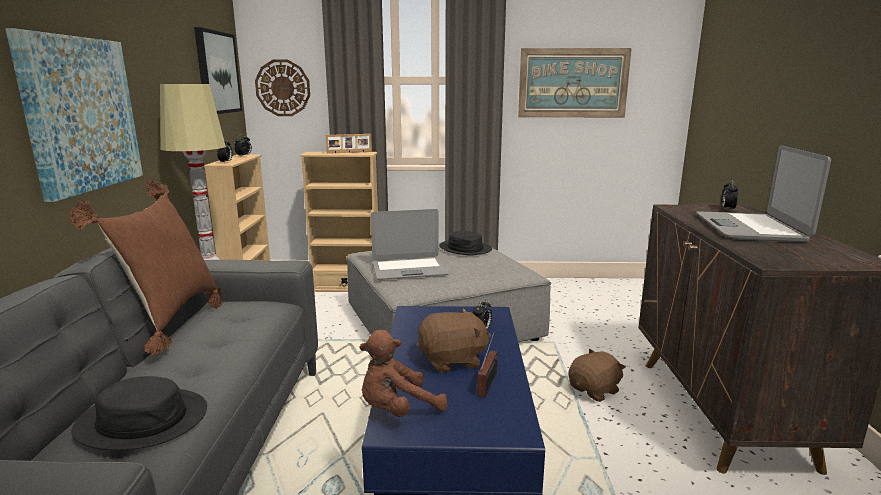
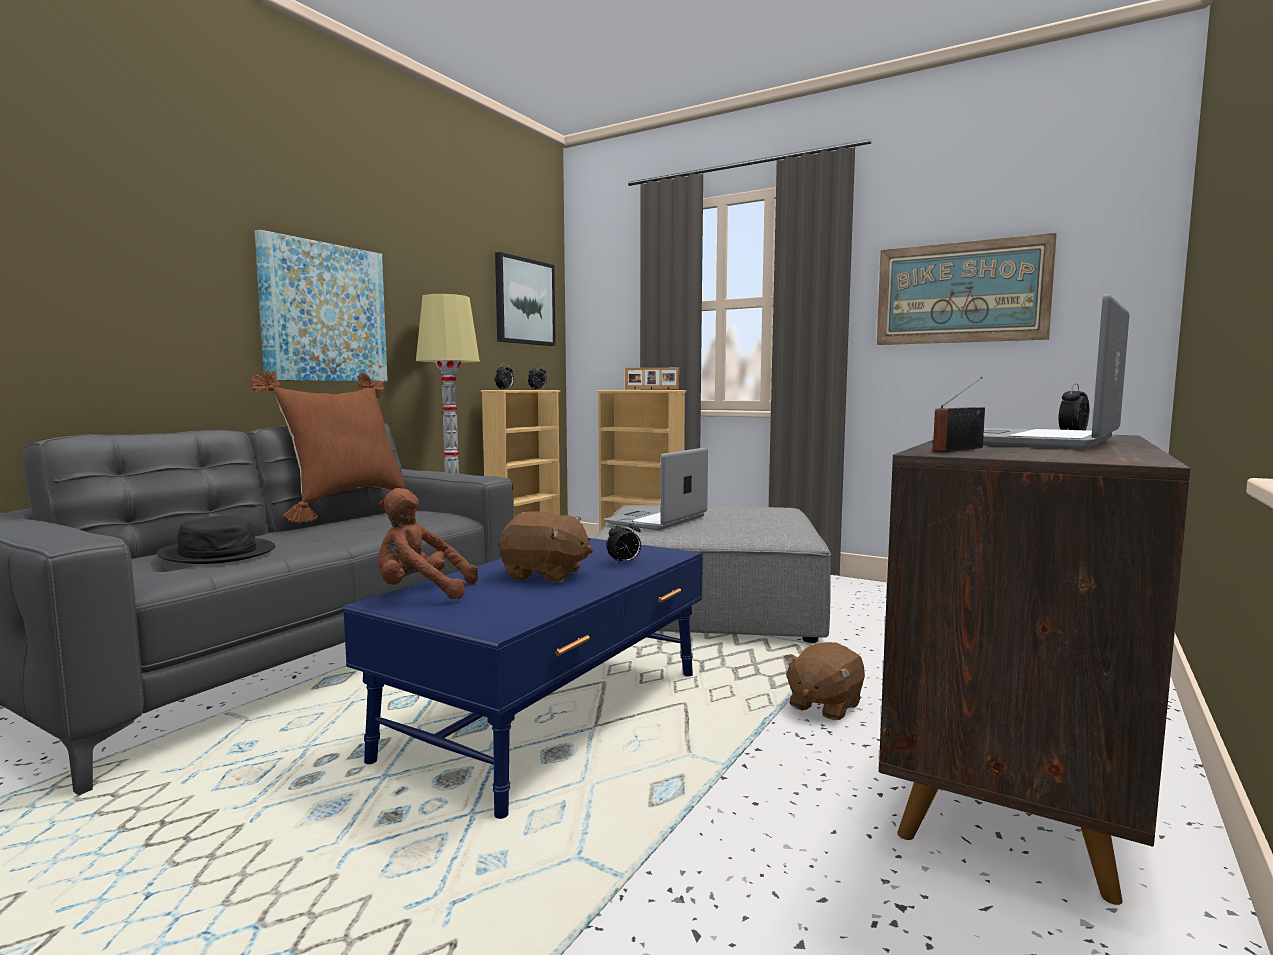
camera: 30 degrees right, 10 degrees down
wall clock [255,59,310,116] -> none
laptop [371,209,449,280] -> laptop turned 105 degrees clockwise [604,448,708,530]
black hat [439,231,492,255] -> none
radio [477,331,498,398] -> radio moved to [933,377,985,452]
brown plush toy [568,349,626,402] -> brown plush toy turned 135 degrees clockwise [784,642,865,720]

